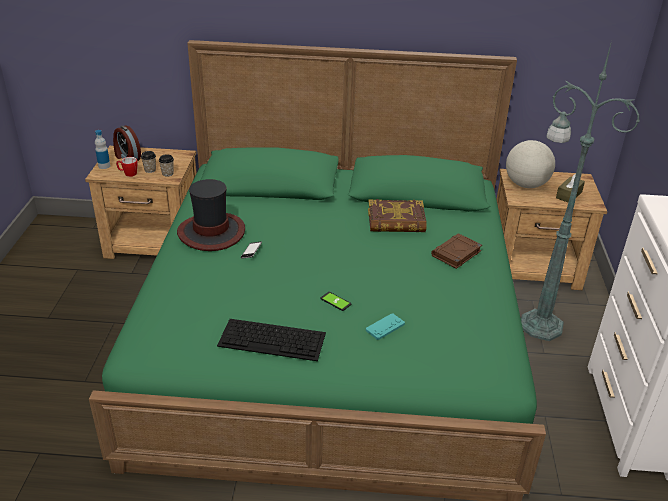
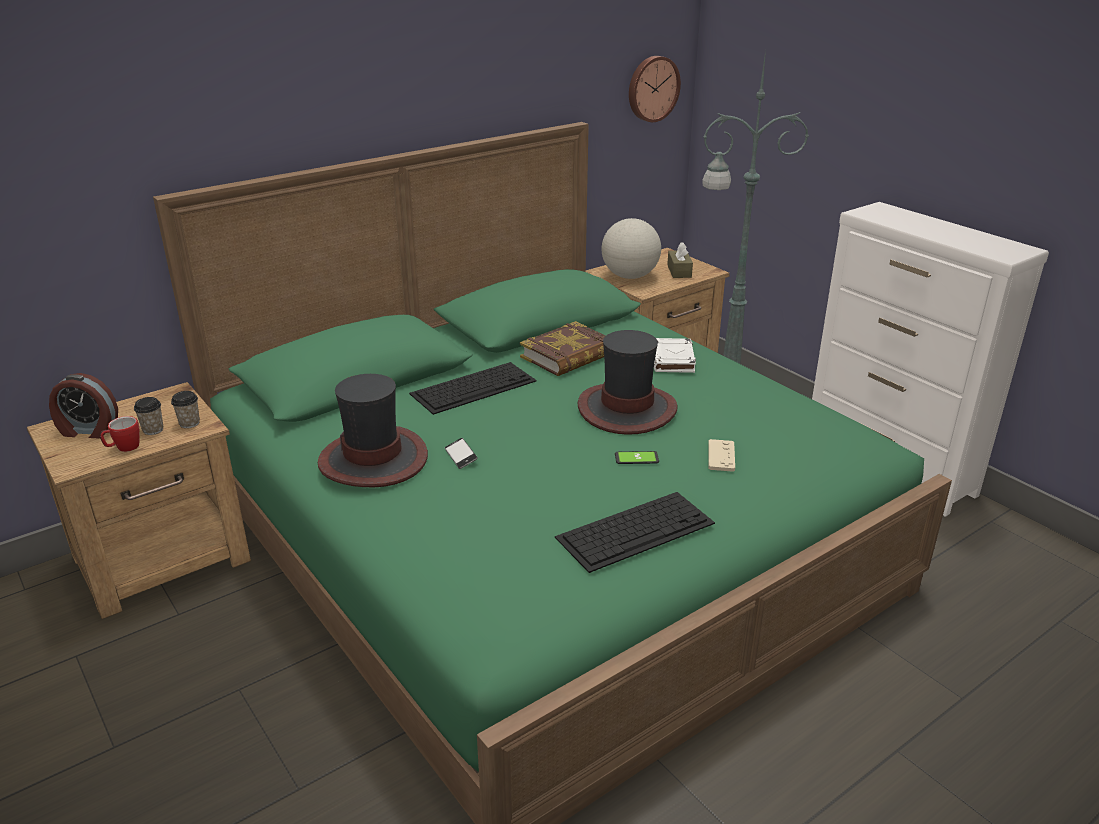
camera: 40 degrees left, 5 degrees down
bottle [95,130,110,169] -> none
turquoise game controller [366,313,405,340] -> beige game controller [708,439,735,472]
brown book [431,233,482,269] -> white book [654,338,696,373]
none -> keyboard [409,362,537,415]
none -> hat [577,330,678,435]
none -> wall clock [629,56,681,122]

